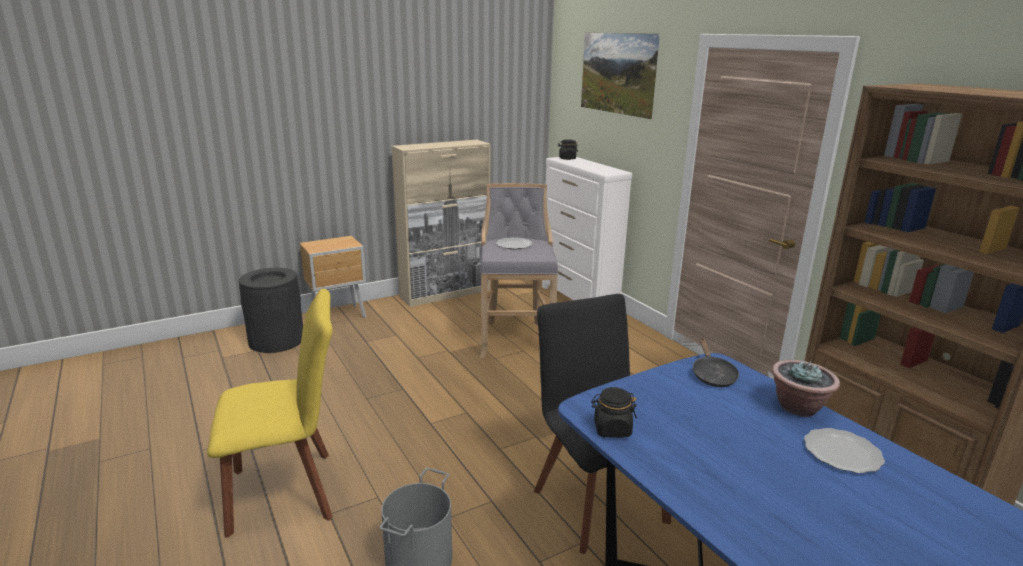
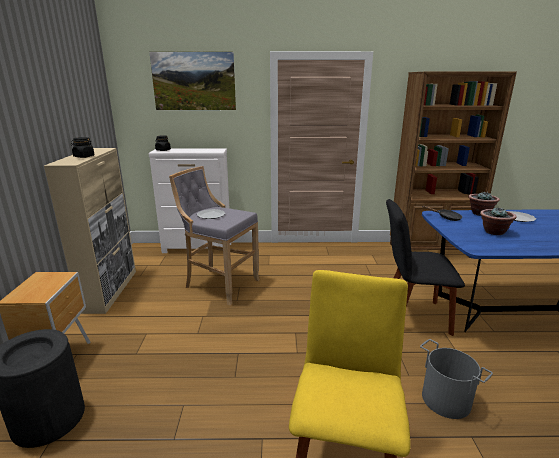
camera: 60 degrees left, 0 degrees up
black jar [591,387,637,438] -> black jar moved to [71,137,95,158]
none -> potted plant [480,207,516,235]

